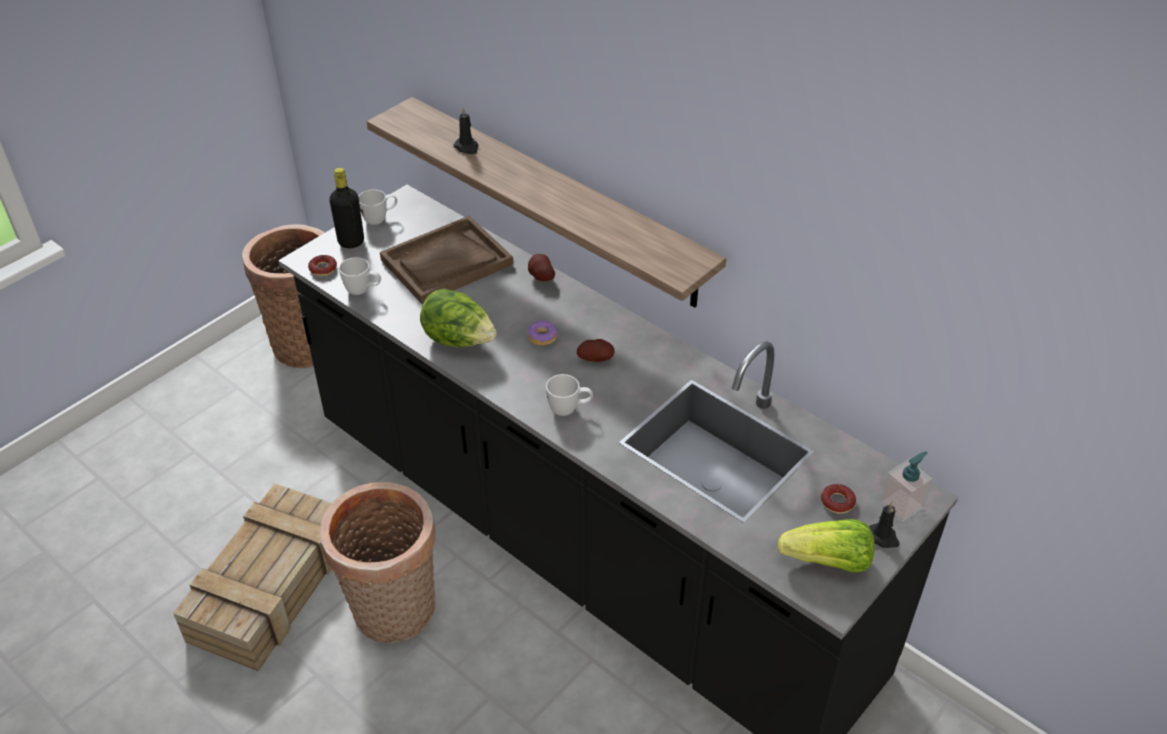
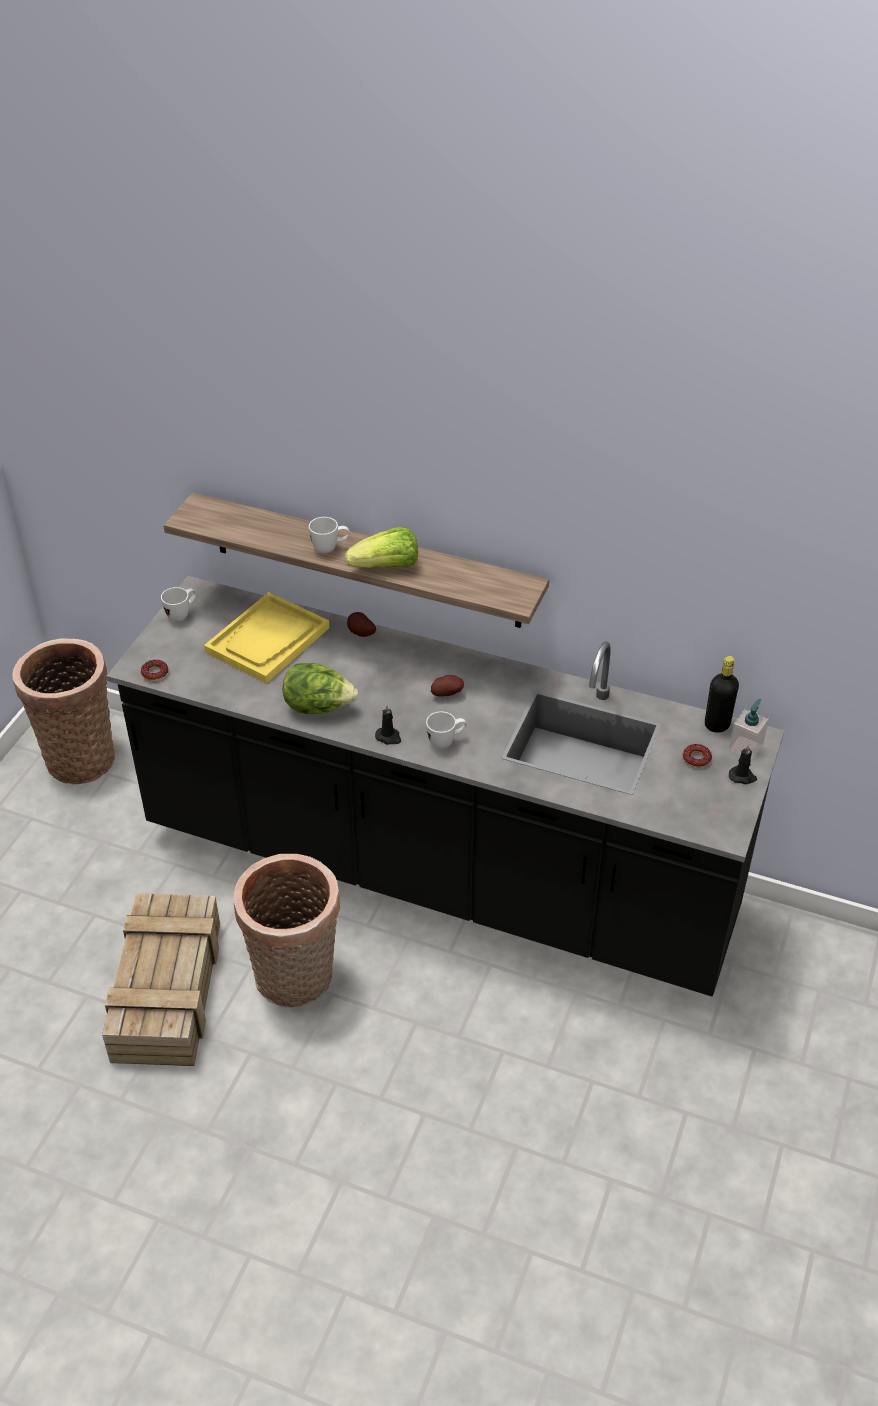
camera: 20 degrees left, 0 degrees up
black bottle [329,168,364,248] -> black bottle moved to [705,656,739,733]
white mug [339,257,381,295] -> white mug moved to [309,517,350,553]
brown tray [380,216,513,304] -> yellow tray [204,592,329,683]
black candle [453,107,479,154] -> black candle moved to [375,705,401,744]
donut [528,320,557,345] -> none
lettuce [778,519,874,573] -> lettuce moved to [345,527,418,568]

